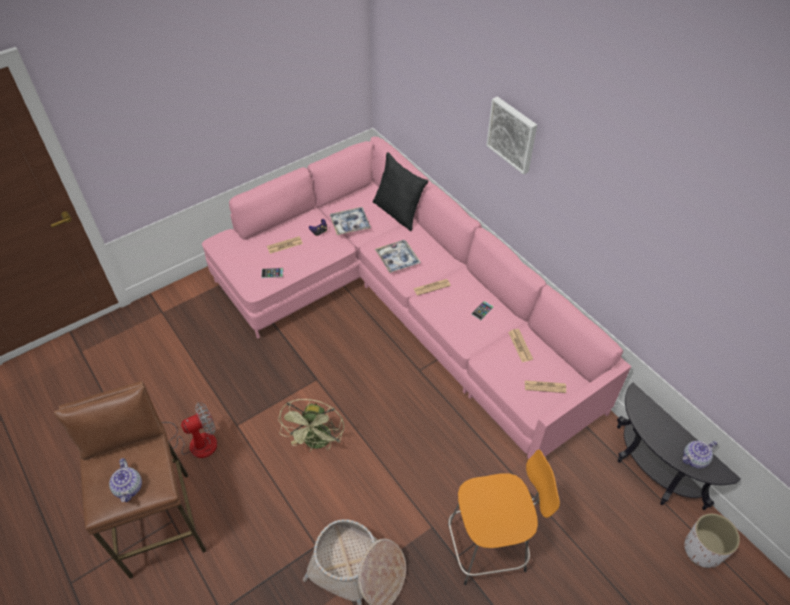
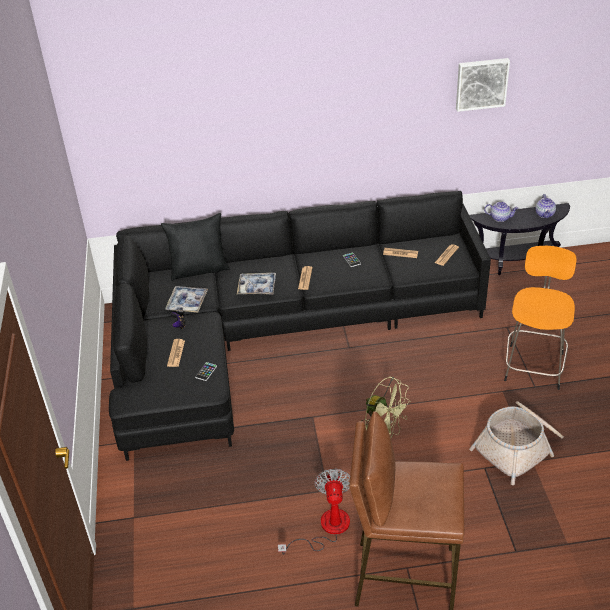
camera: 60 degrees left, 10 degrees down
teapot [109,458,142,503] -> teapot moved to [484,202,518,222]
pink sofa [202,137,631,459] -> black sofa [109,191,491,461]
picture [486,96,537,175] -> picture moved to [456,58,510,112]
white planter [684,513,740,568] -> none

